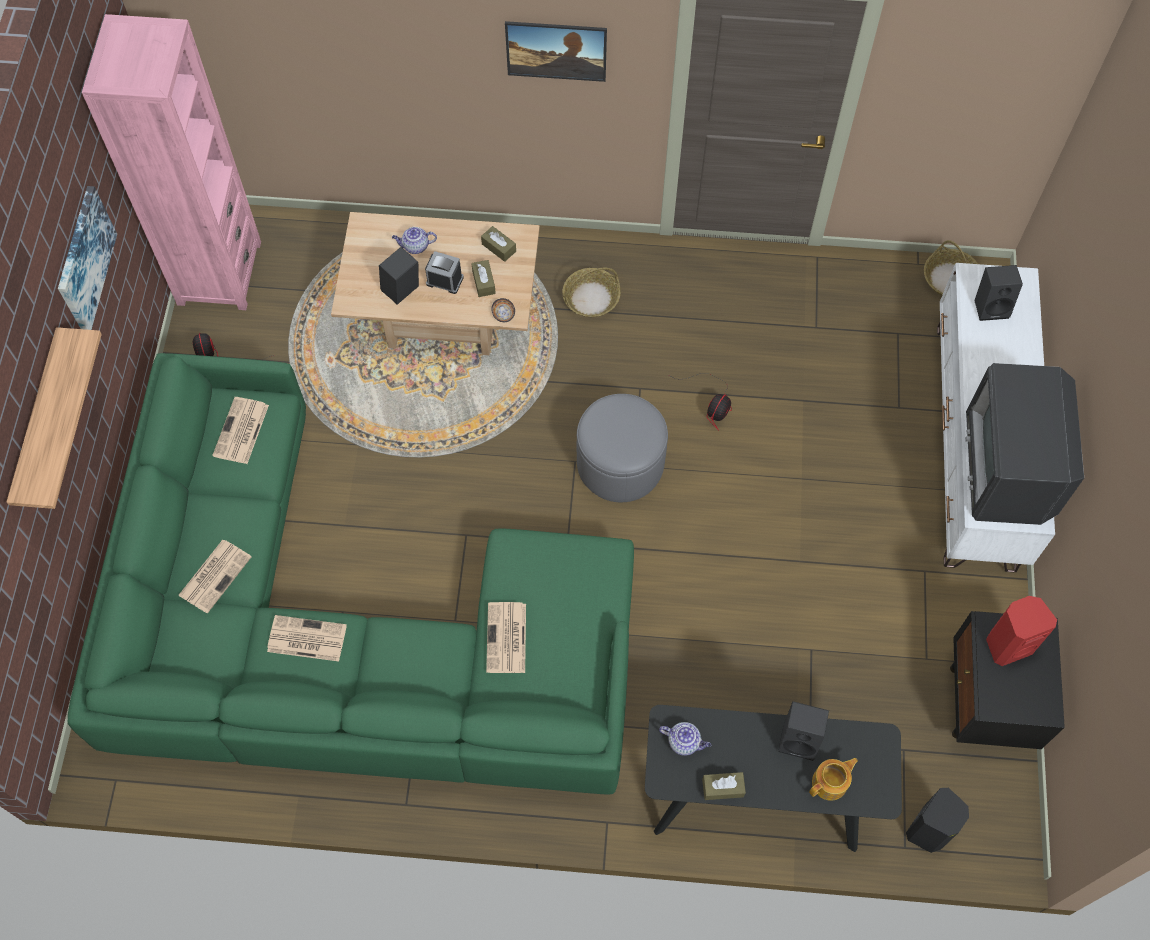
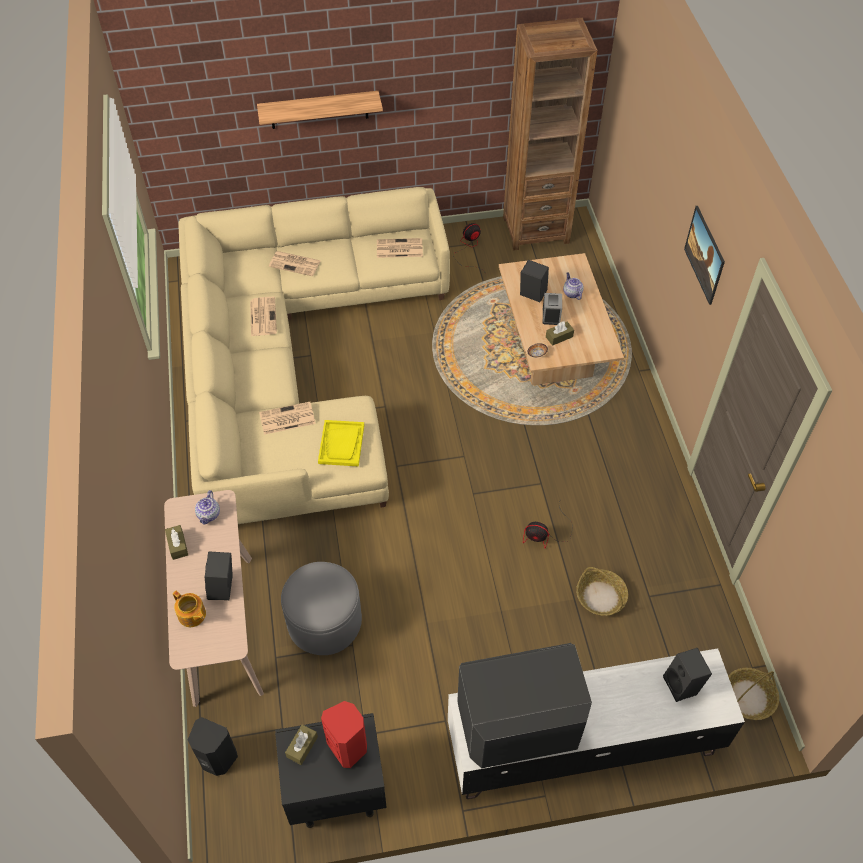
camera: 75 degrees right, 10 degrees down
picture [58,186,117,330] -> none
green sofa [68,353,634,795] -> beige sofa [178,187,450,524]
pink bookcase [82,14,261,310] -> brown bookcase [503,18,597,250]
brown tissue box [481,226,516,262] -> brown tissue box moved to [285,724,318,765]
basket [562,268,620,317] -> basket moved to [576,567,628,616]
grey ottoman [577,394,668,502] -> grey ottoman moved to [281,562,362,655]
black console table [645,705,902,852] -> beige console table [164,490,264,707]
none -> yellow tray [318,420,364,467]

